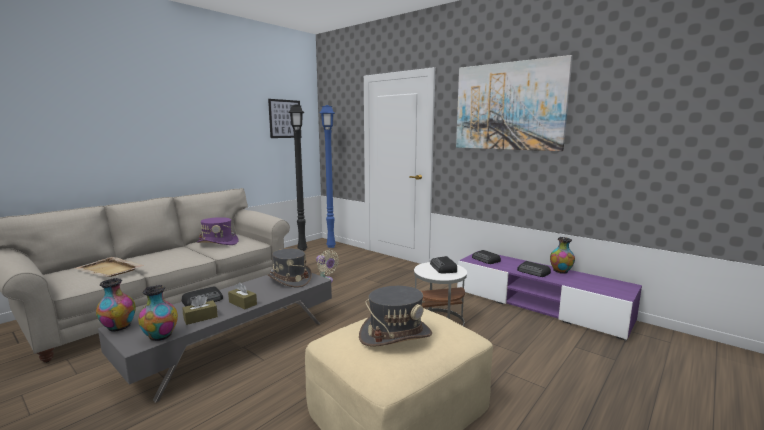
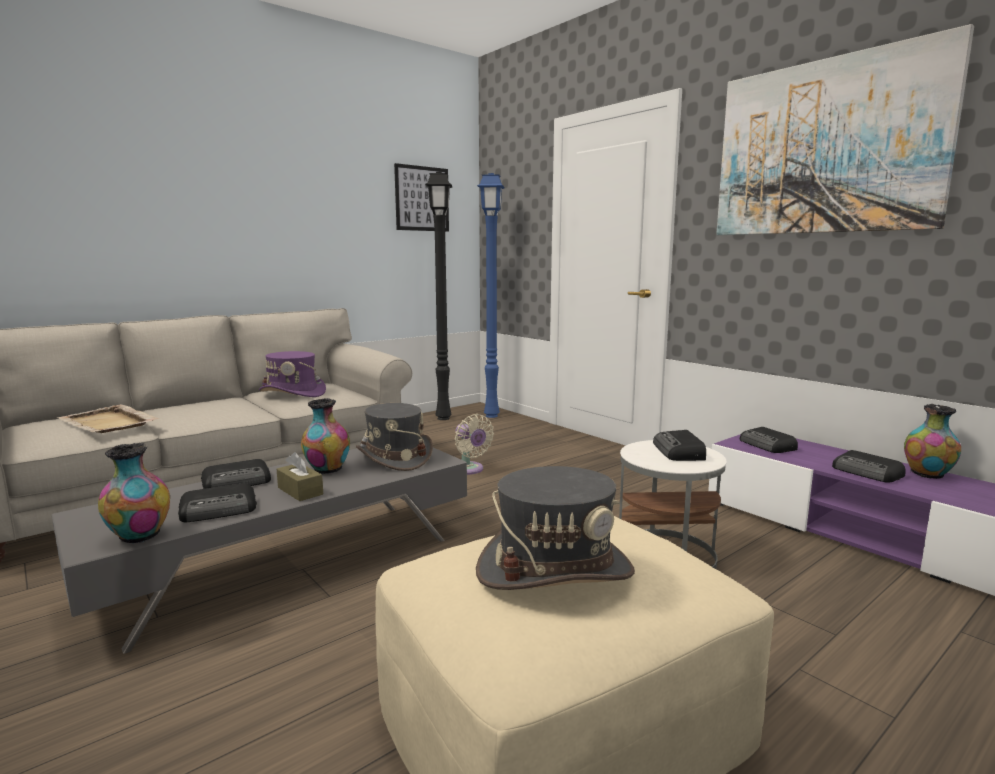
camera: 10 degrees right, 0 degrees up
vase [96,278,136,332] -> vase moved to [301,398,350,474]
brown tissue box [182,295,218,325] -> radio [178,483,257,522]

